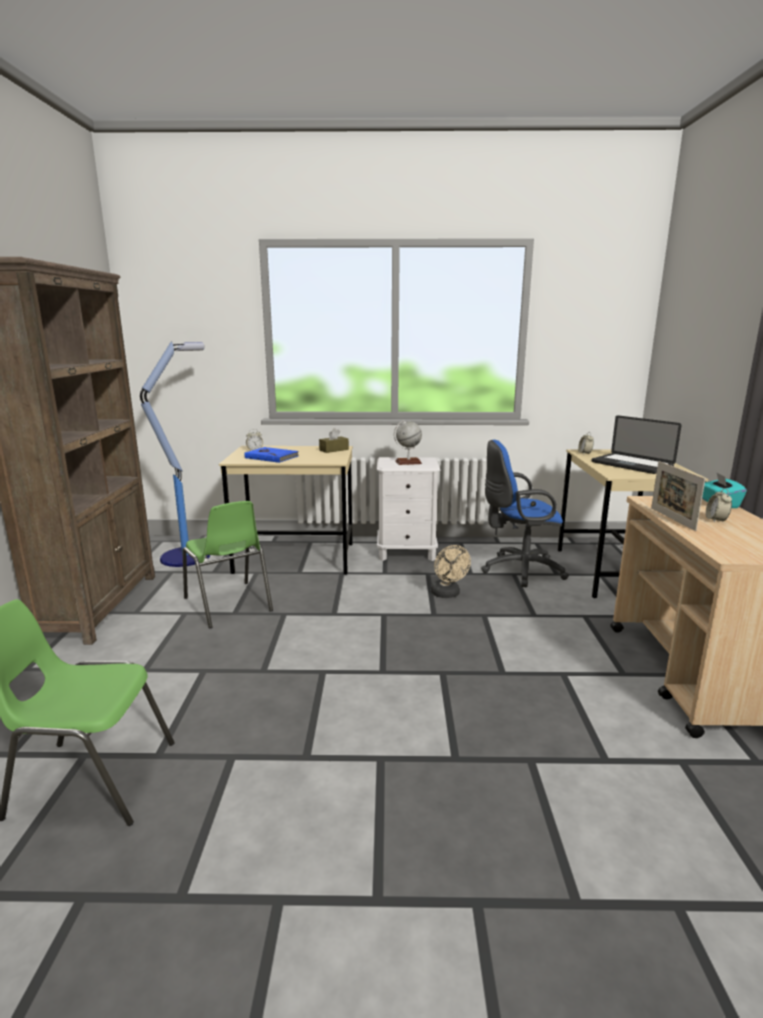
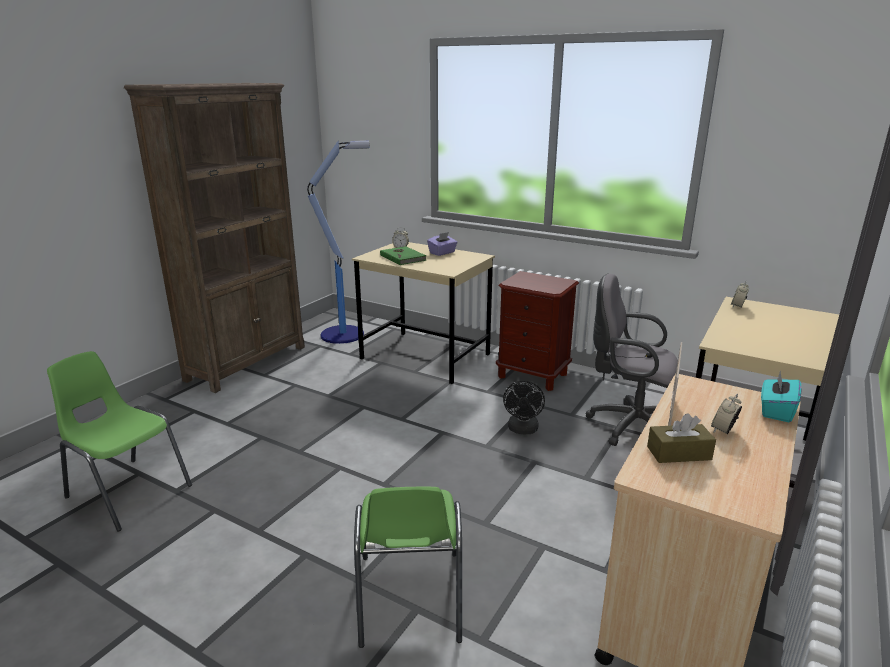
camera: 30 degrees right, 5 degrees up
green chair [182,501,273,628] -> green chair moved to [354,487,462,648]
blue book [245,447,298,463] -> green book [380,246,427,265]
brown tissue box [319,428,349,453] -> brown tissue box moved to [647,413,716,463]
white nightstand [377,457,440,561] -> brown nightstand [496,271,579,391]
globe [394,420,422,465] -> none
beige fan [431,545,471,598] -> black fan [503,381,545,434]
blue office chair [481,440,569,587] -> grey office chair [585,274,678,446]
laptop [592,415,682,474] -> none
none -> purple tissue box [427,232,458,256]

